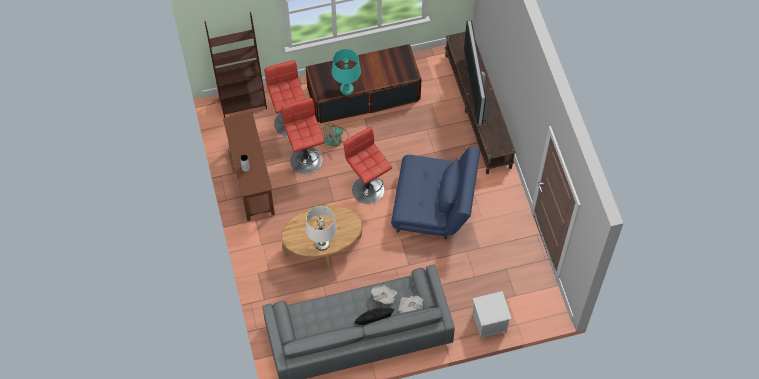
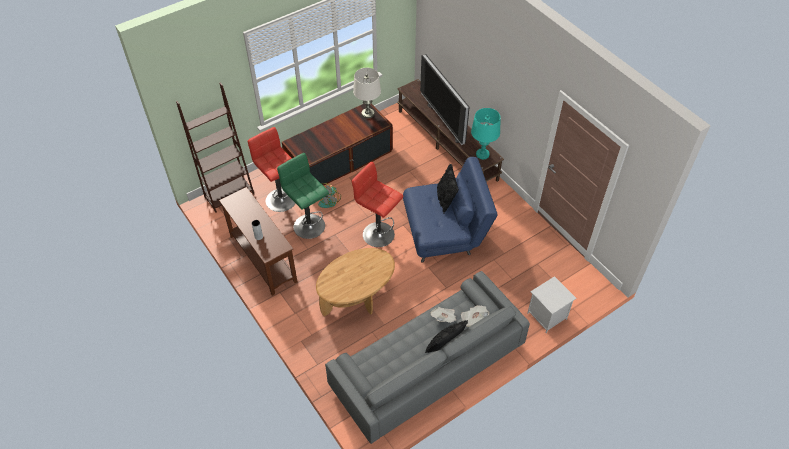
camera: 20 degrees left, 10 degrees down
red stool [281,98,325,174] -> green stool [277,153,329,239]
white table lamp [306,206,337,251] -> white table lamp moved to [353,68,381,119]
turquoise table lamp [332,49,361,95] -> turquoise table lamp moved to [471,108,501,159]
none -> black pillow [437,164,459,214]

